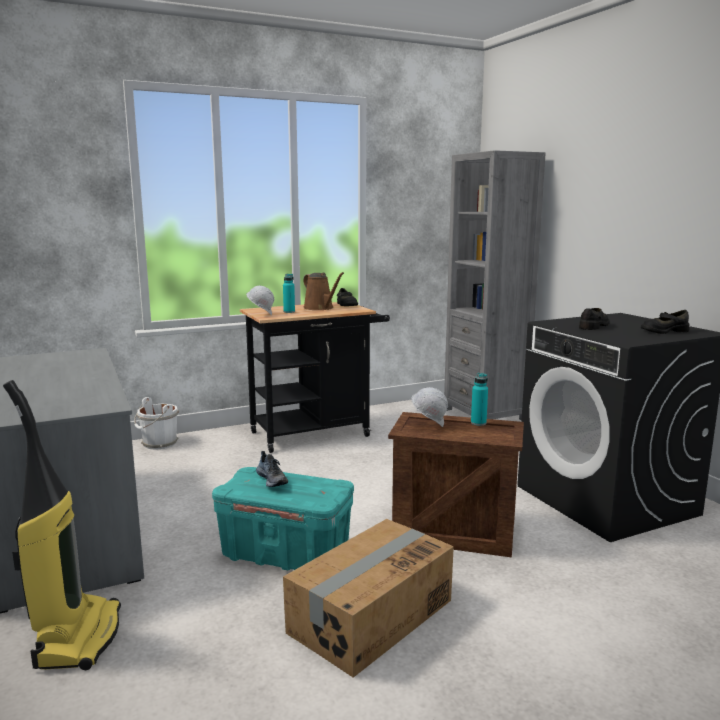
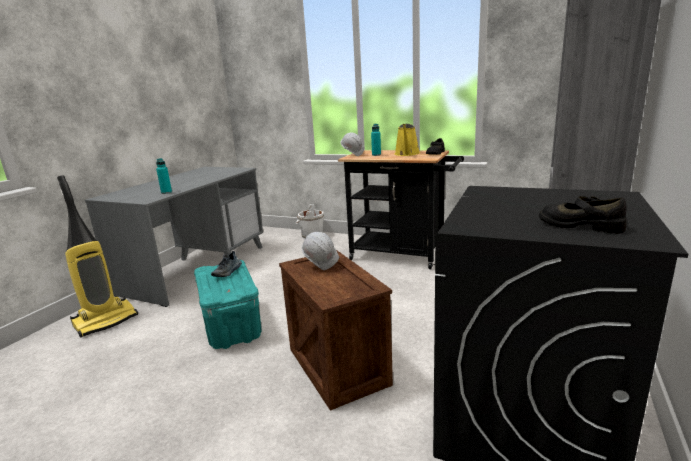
camera: 50 degrees right, 5 degrees up
cardboard box [283,519,454,678] -> none
brown watering can [303,272,344,310] -> yellow watering can [395,124,420,156]
turquoise bottle [471,373,488,426] -> turquoise bottle moved to [156,158,172,194]
black shoe [579,308,610,330] -> none

